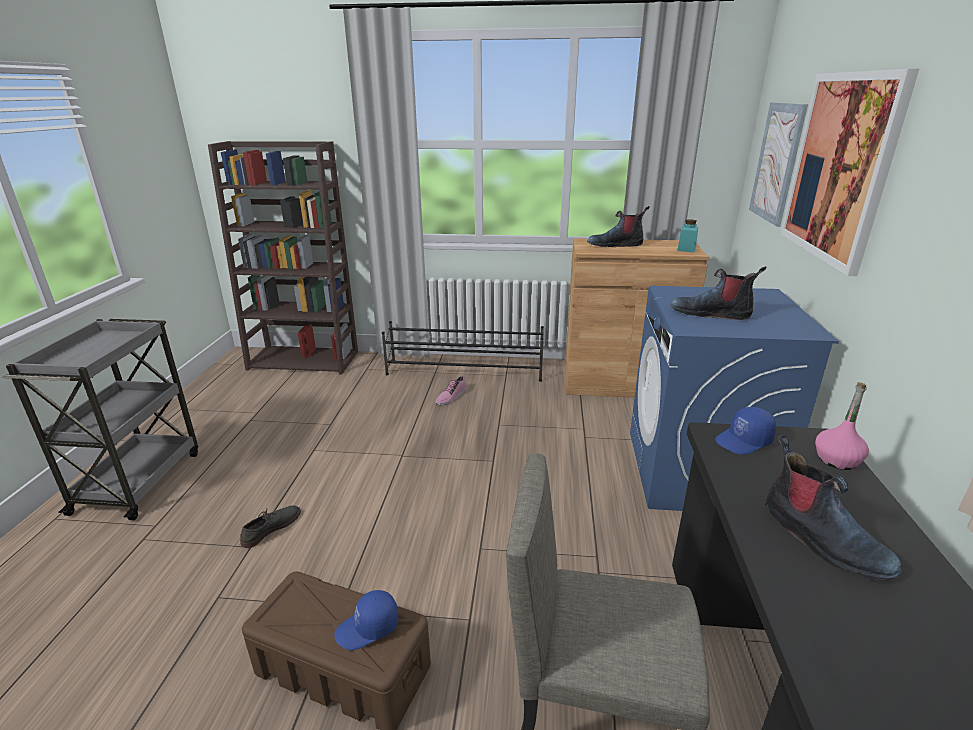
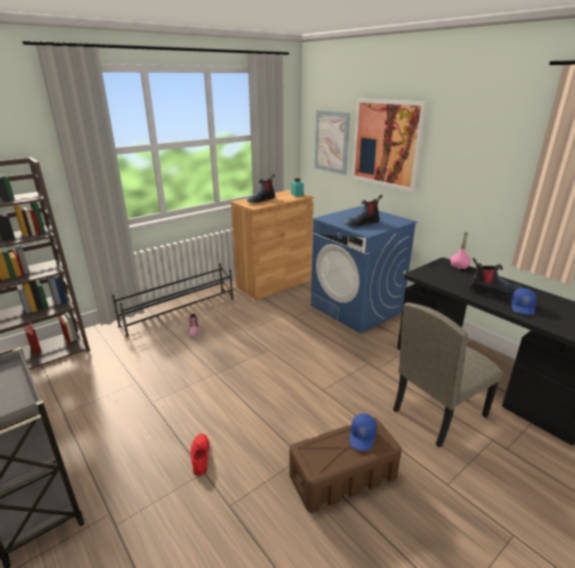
camera: 45 degrees left, 0 degrees up
grey shoe [240,506,301,548] -> red shoe [190,434,209,476]
blue cap [715,407,776,455] -> blue cap moved to [511,288,537,315]

